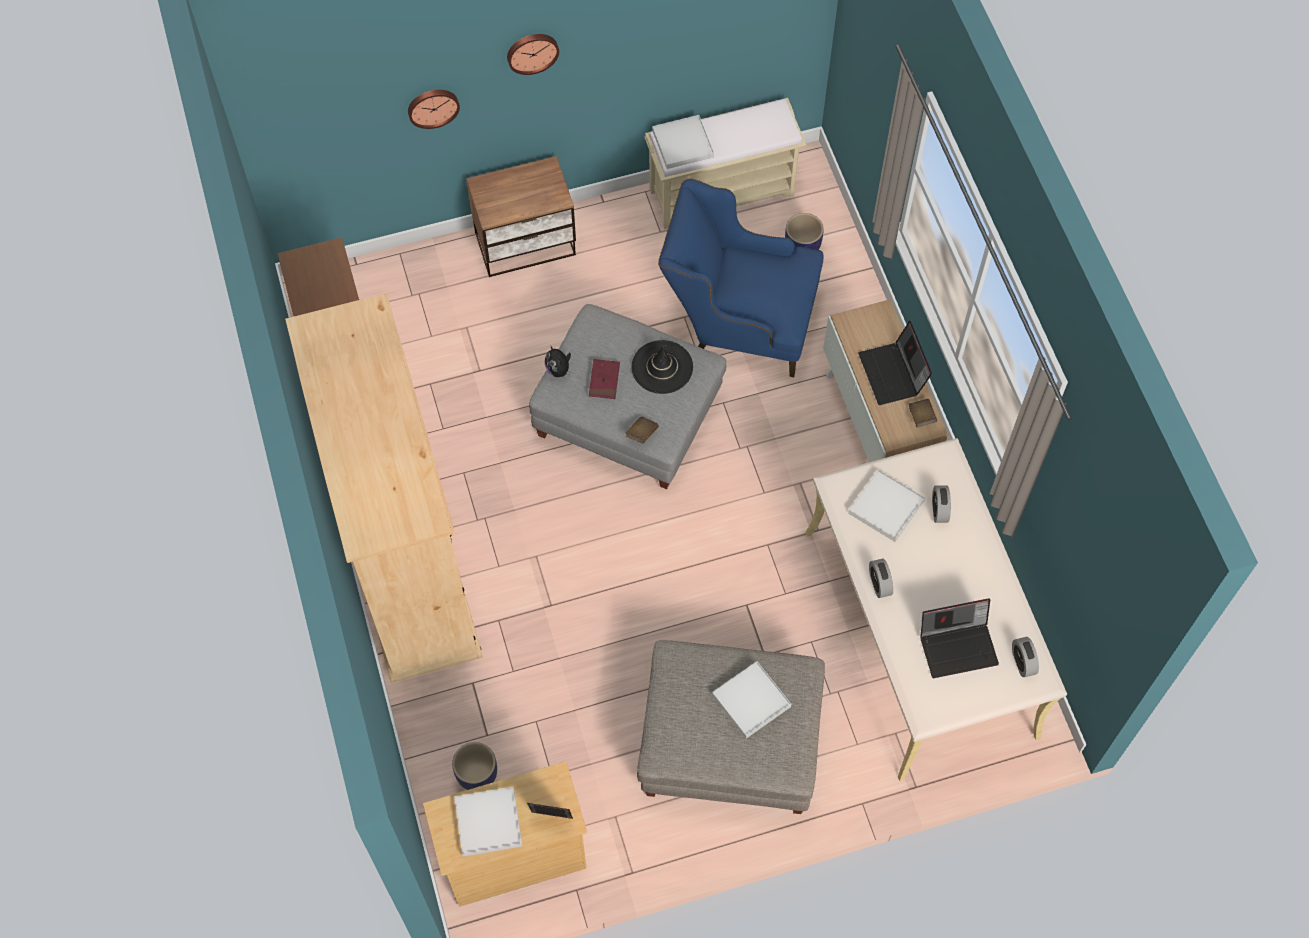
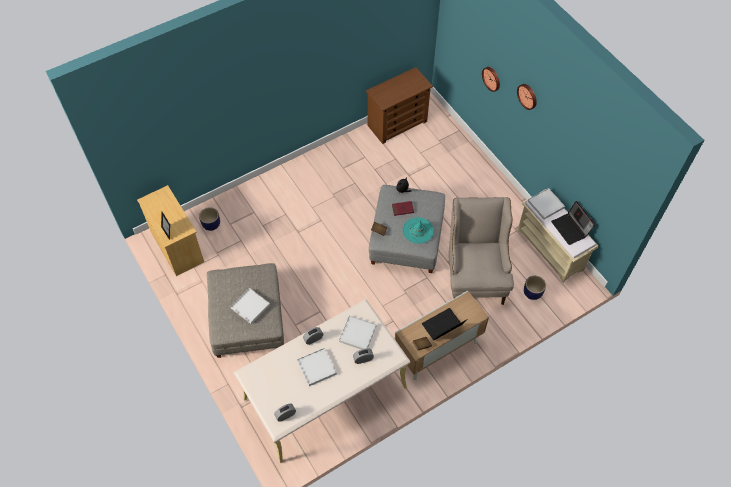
camera: 75 degrees right, 5 degrees down
beige wardrobe [285,293,483,683] -> none
white tray [454,787,522,857] -> white tray moved to [297,348,337,386]
nightstand [466,156,576,277] -> none
black hat [631,340,693,394] -> turquoise hat [403,217,434,244]
blue armchair [658,178,824,377] -> beige armchair [449,197,514,305]
laptop [920,598,999,678] -> laptop moved to [551,201,595,245]

